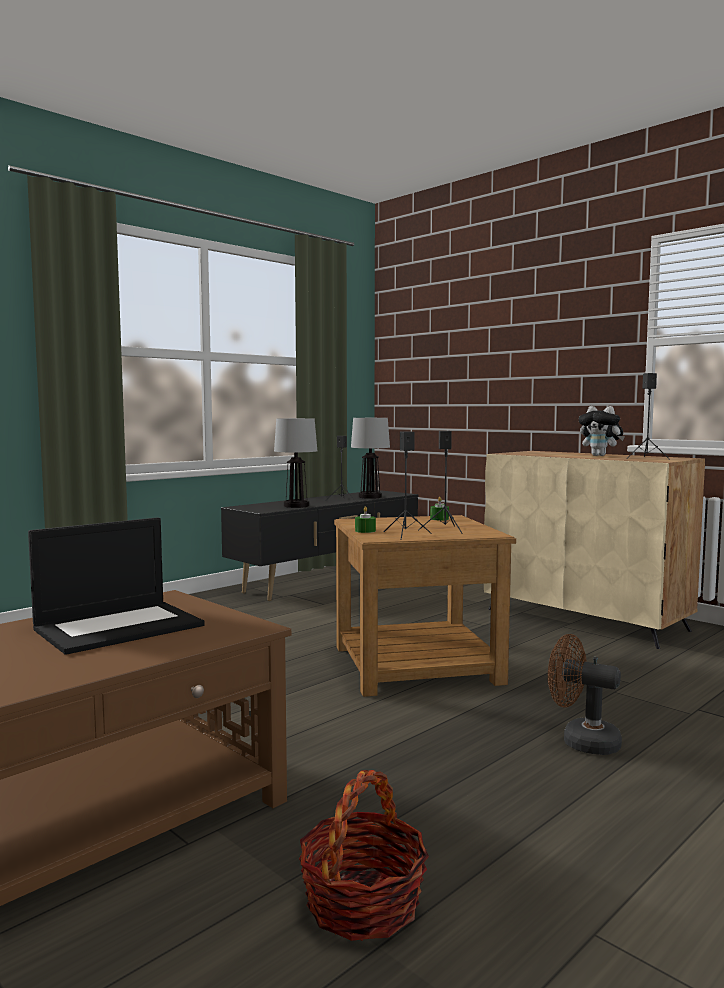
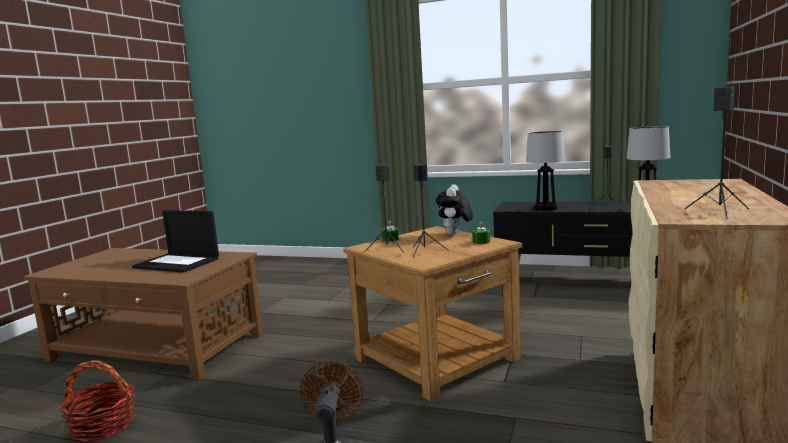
camera: 65 degrees right, 5 degrees up
plush toy [579,406,625,456] -> plush toy moved to [436,184,473,235]

